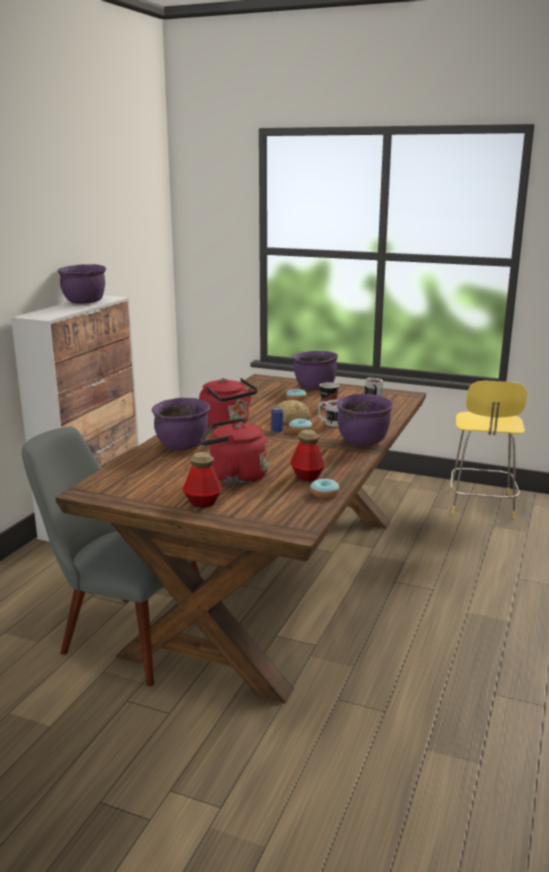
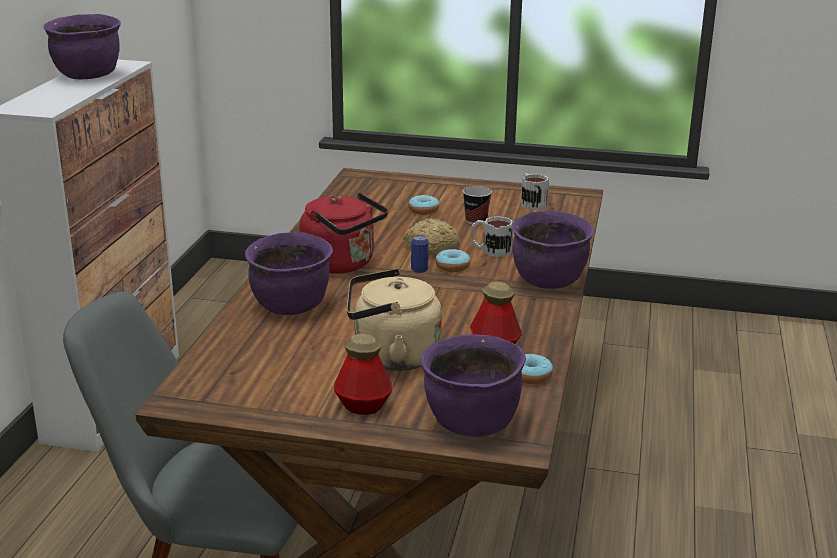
camera: 10 degrees left, 5 degrees up
red kettle [200,418,269,485] -> beige kettle [347,269,442,371]
purple cooking pot [292,351,338,390] -> purple cooking pot moved to [420,334,526,437]
yellow stool [450,381,527,519] -> none

